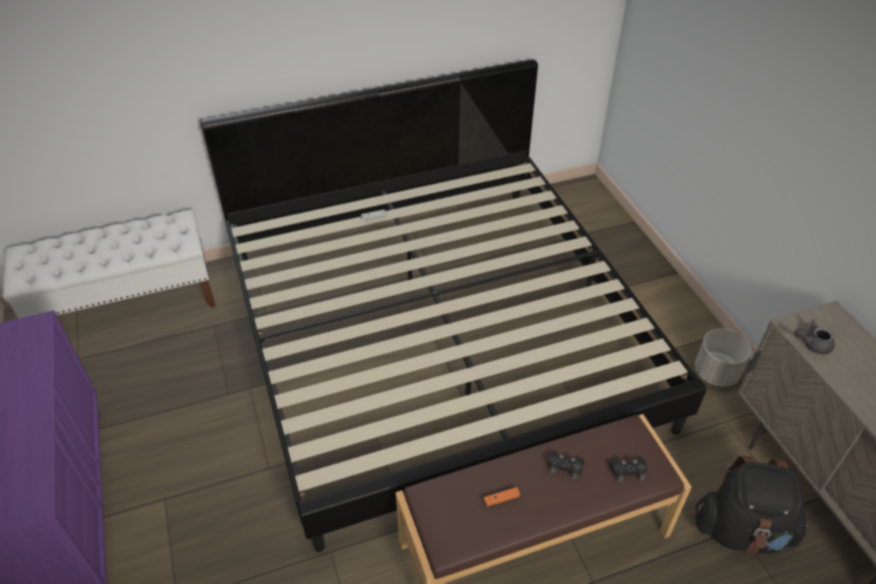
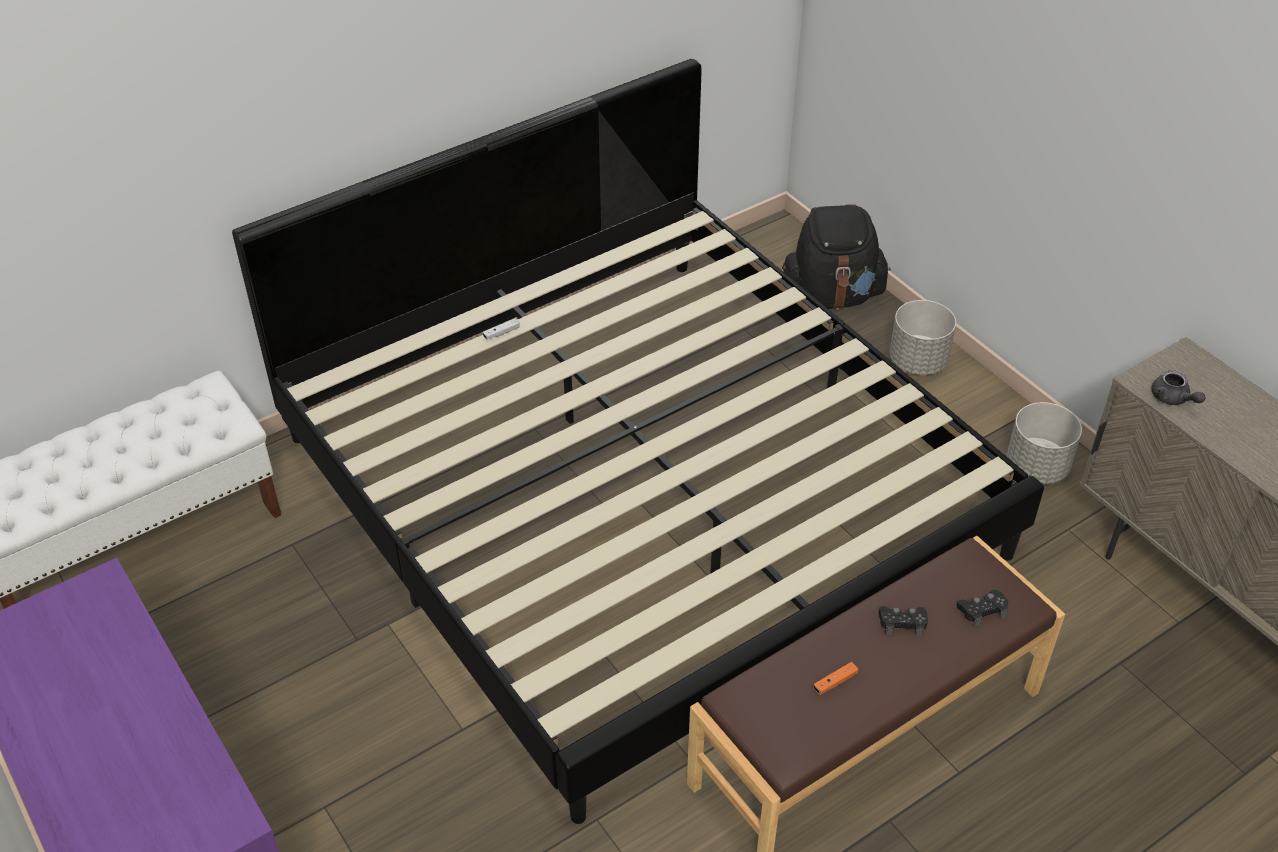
camera: 15 degrees left, 0 degrees up
black backpack [695,456,808,553] -> black backpack moved to [782,204,891,309]
grey teapot [794,319,835,354] -> grey teapot turned 105 degrees counterclockwise [1151,370,1205,405]
none -> grey planter [890,300,956,375]

